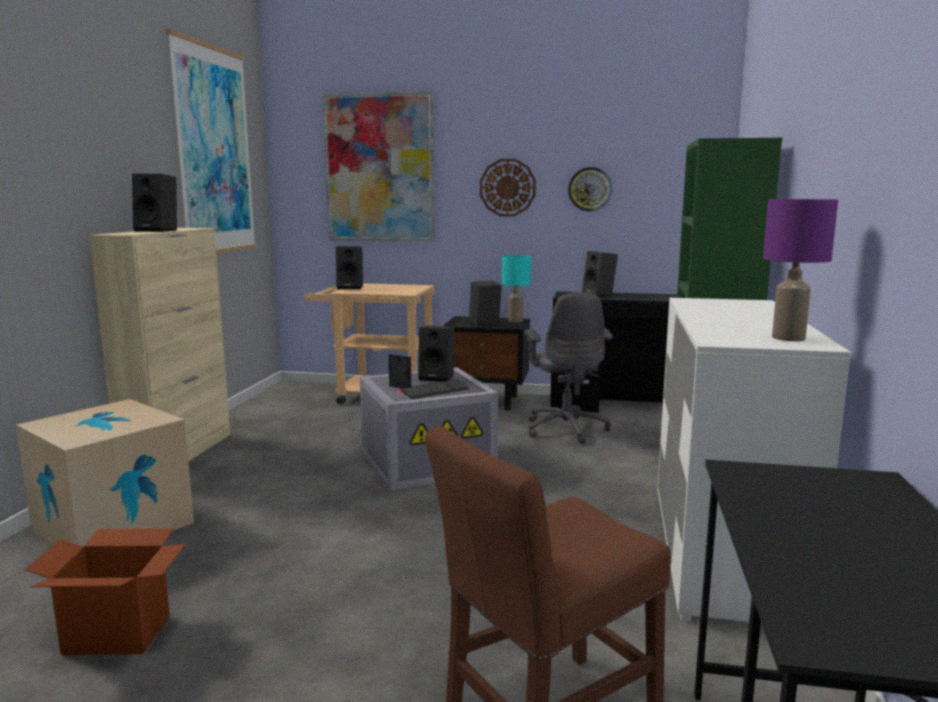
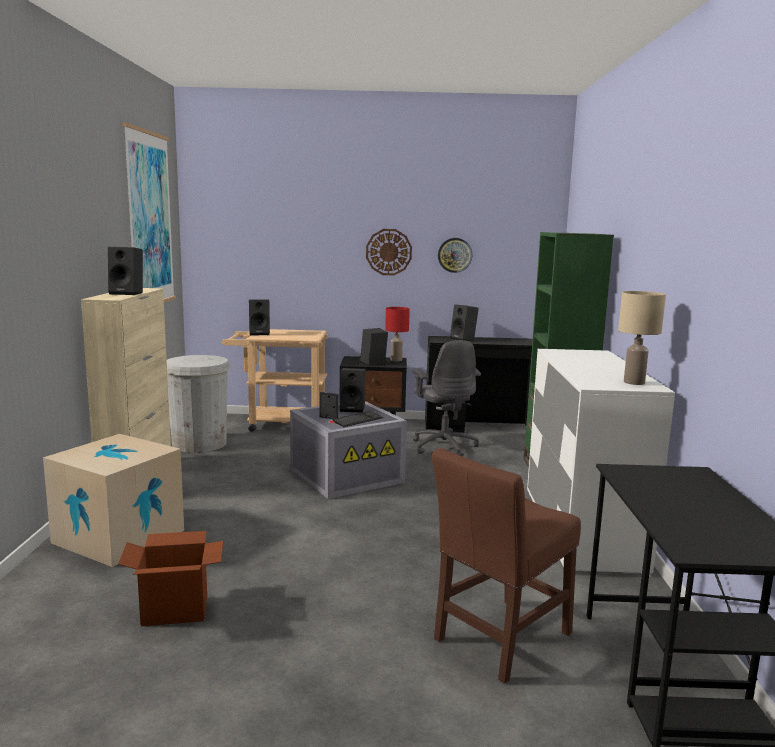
camera: 10 degrees left, 0 degrees up
picture [323,91,435,242] -> none
turquoise table lamp [502,255,531,322] -> red table lamp [385,307,410,361]
purple table lamp [763,199,838,341] -> beige table lamp [618,291,666,385]
none -> white trash can [167,355,230,453]

